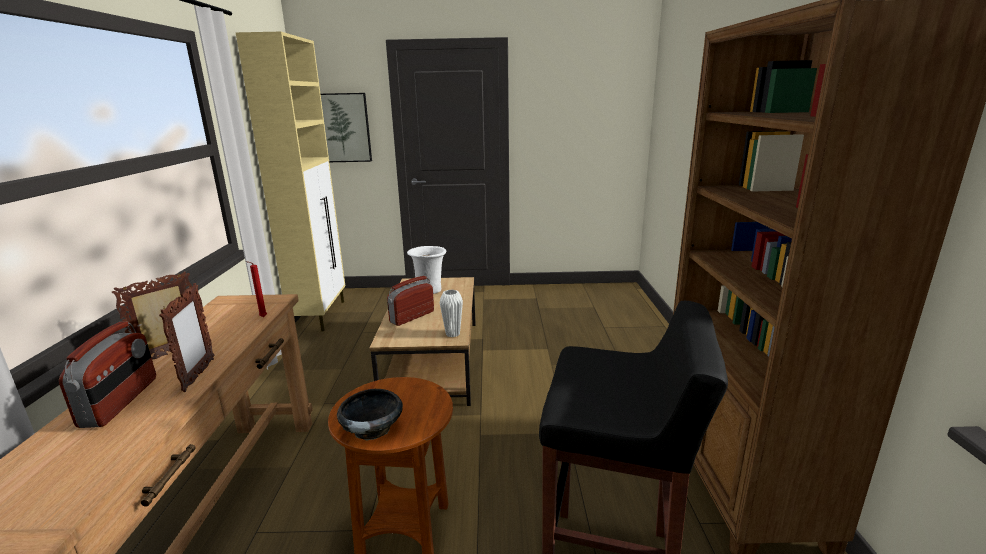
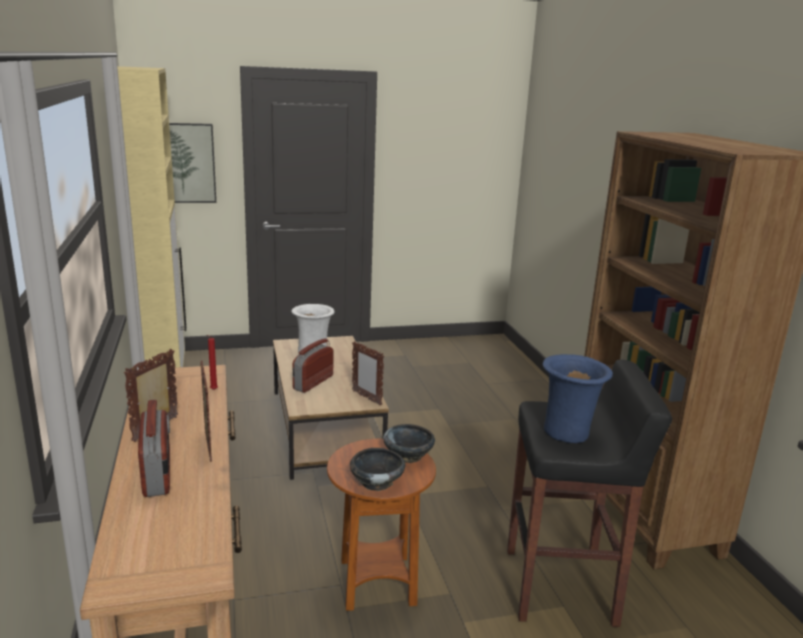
camera: 15 degrees left, 0 degrees up
white vase [440,290,463,337] -> picture frame [352,341,384,406]
none -> black bowl [383,424,435,463]
none -> blue vase [542,354,613,443]

